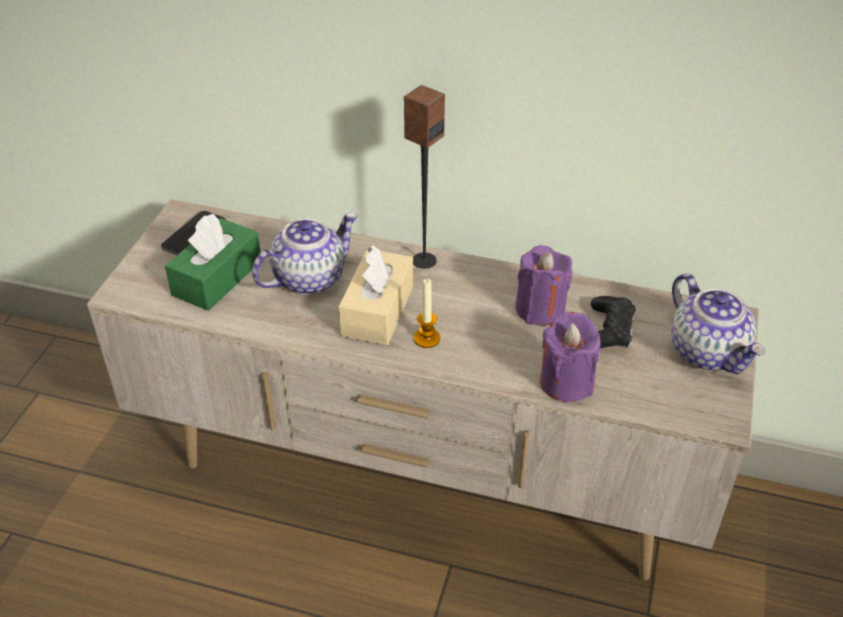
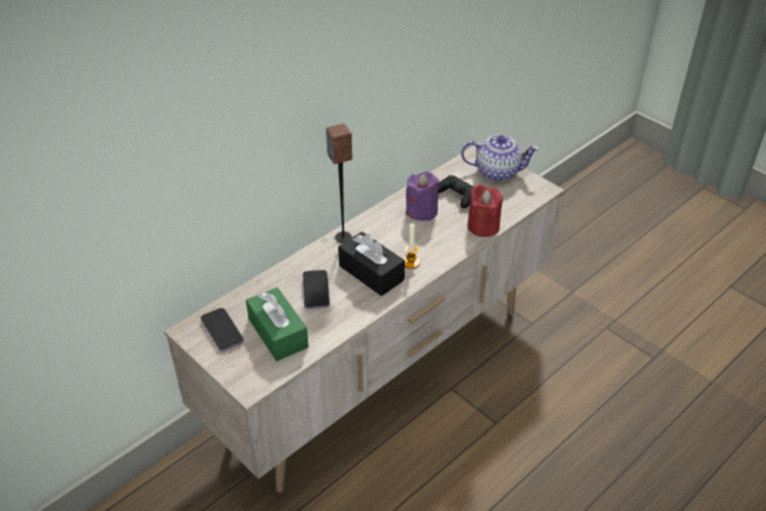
camera: 60 degrees left, 0 degrees up
teapot [252,213,358,295] -> phone [303,270,330,309]
beige tissue box [338,245,413,345] -> black tissue box [338,232,405,296]
purple candle [540,312,600,402] -> red candle [468,184,503,237]

